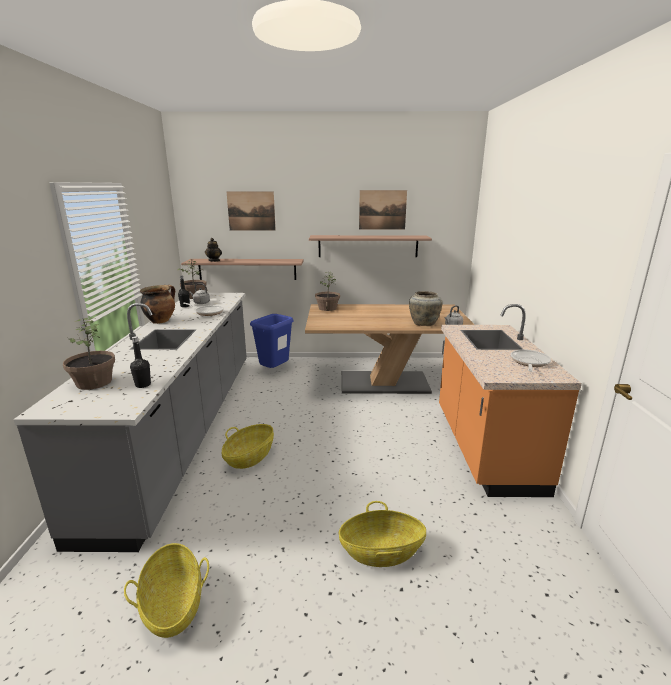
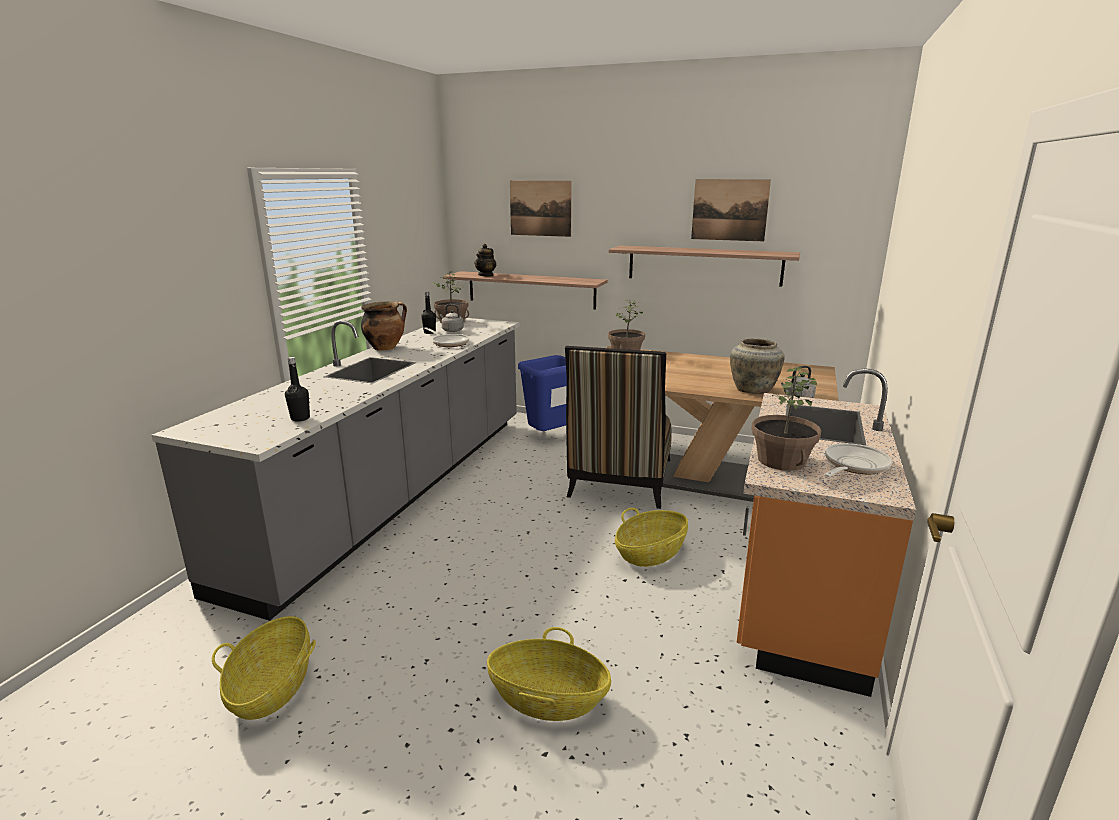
camera: 20 degrees right, 0 degrees up
potted plant [63,318,115,390] -> potted plant moved to [751,367,821,471]
basket [222,424,274,469] -> basket moved to [615,508,688,567]
none -> chair [565,346,672,509]

